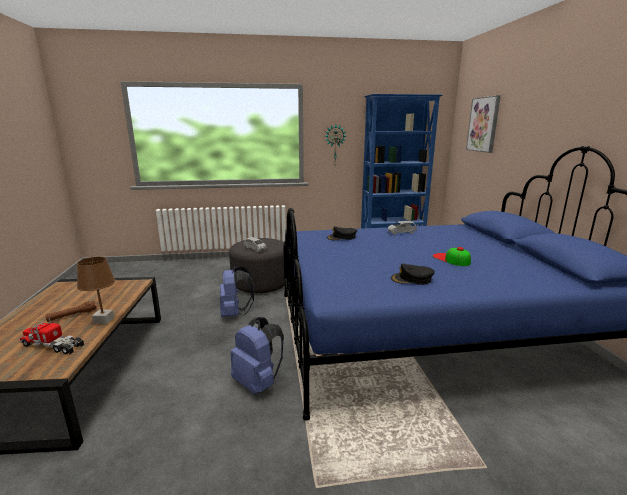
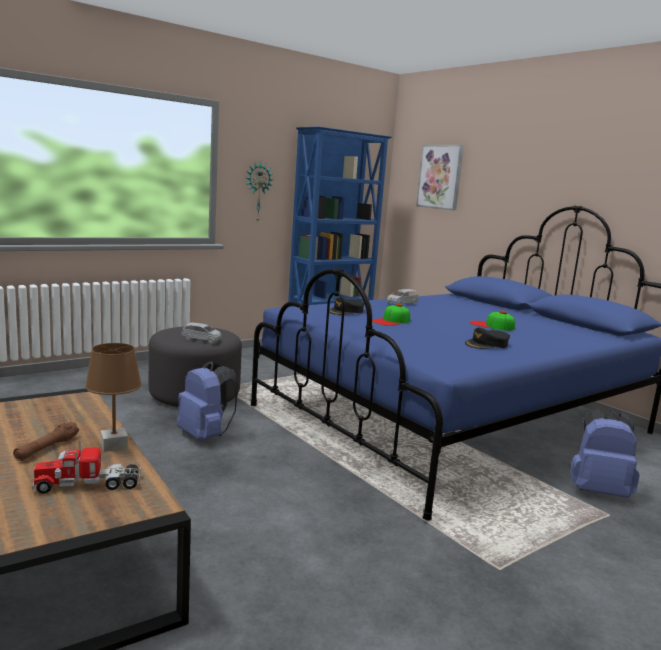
camera: 30 degrees left, 5 degrees down
blue backpack [231,317,284,394] -> blue backpack moved to [570,409,640,498]
none -> cap [372,303,410,326]

